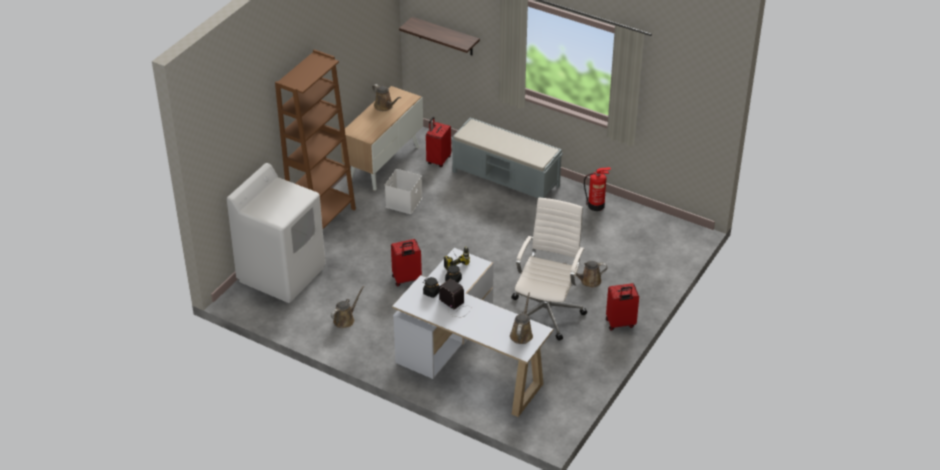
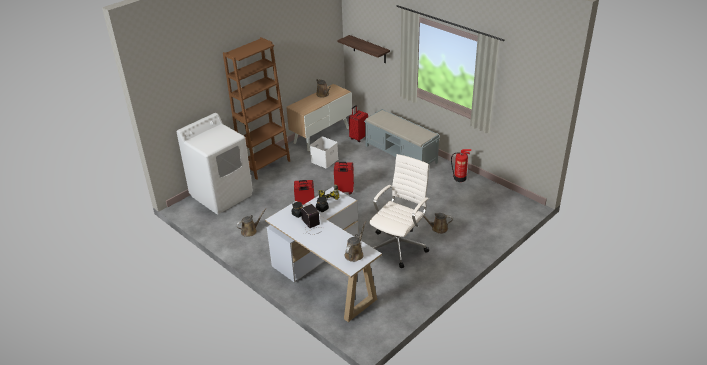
camera: 15 degrees right, 5 degrees down
red suitcase [606,283,639,331] -> red suitcase moved to [334,162,354,194]

